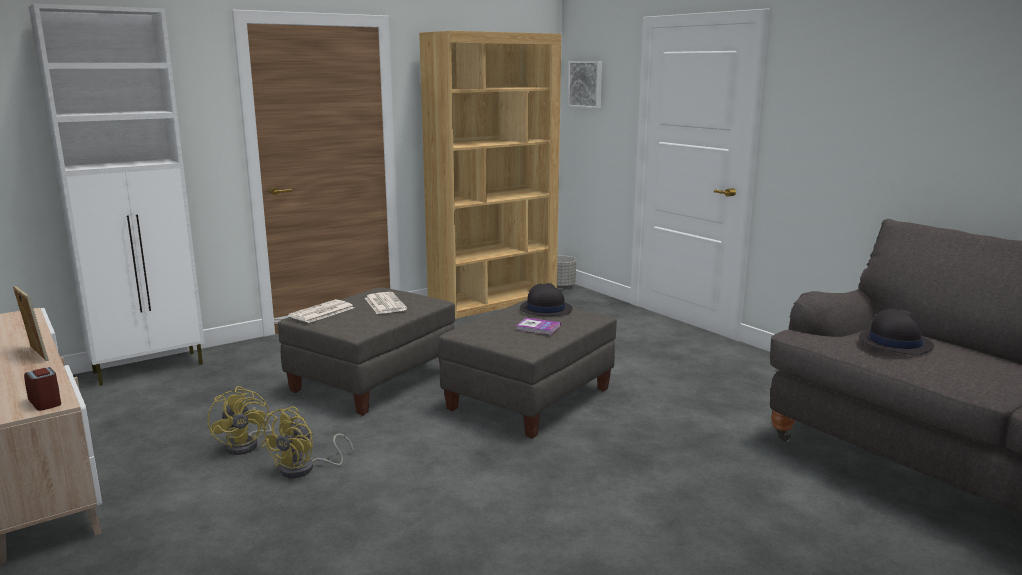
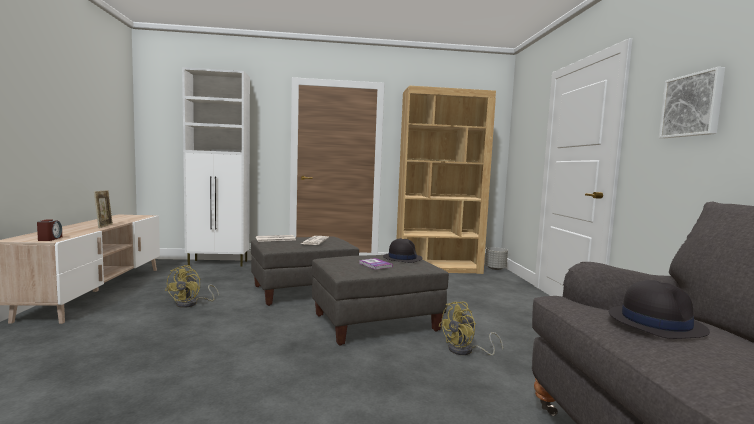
camera: 30 degrees right, 10 degrees down
yellow fan [261,407,354,478] -> yellow fan moved to [438,302,503,356]
picture [568,61,602,108] -> picture moved to [659,67,725,138]

